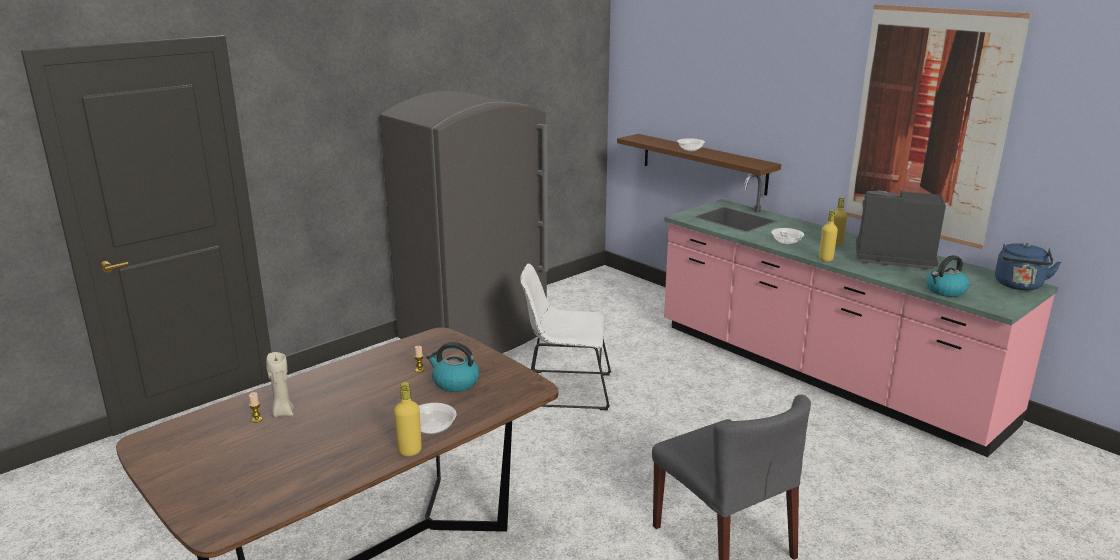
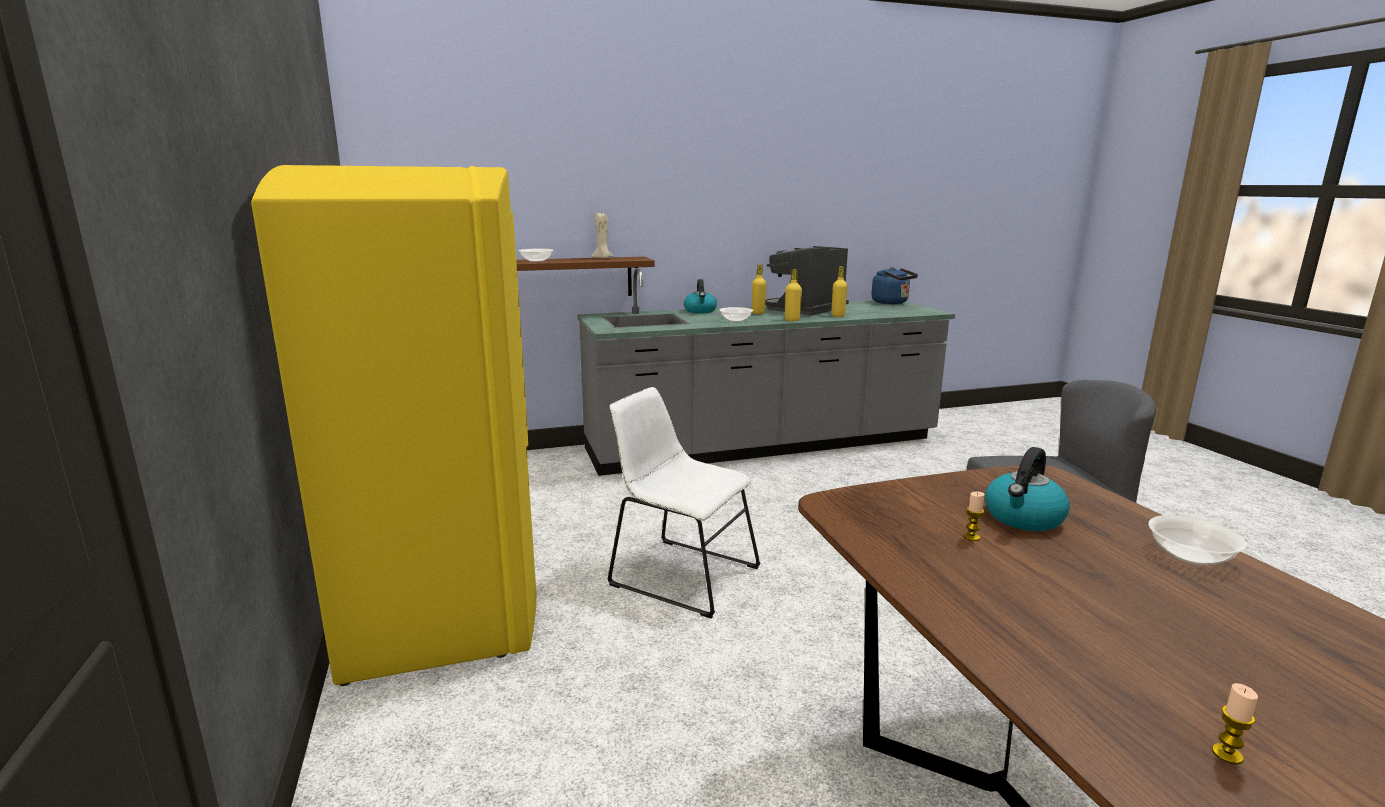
camera: 65 degrees left, 5 degrees down
beige candle [266,352,294,417] -> beige candle moved to [592,211,613,259]
grey fridge [380,91,548,353] -> yellow fridge [251,165,536,686]
yellow bottle [394,382,422,456] -> yellow bottle moved to [831,266,848,317]
white chair [520,263,611,410] -> white chair turned 90 degrees clockwise [607,387,761,619]
pink counter [664,174,1058,457] -> grey counter [577,268,955,476]
picture [846,5,1031,249] -> none
kettle [926,255,969,297] -> kettle moved to [684,279,717,313]

